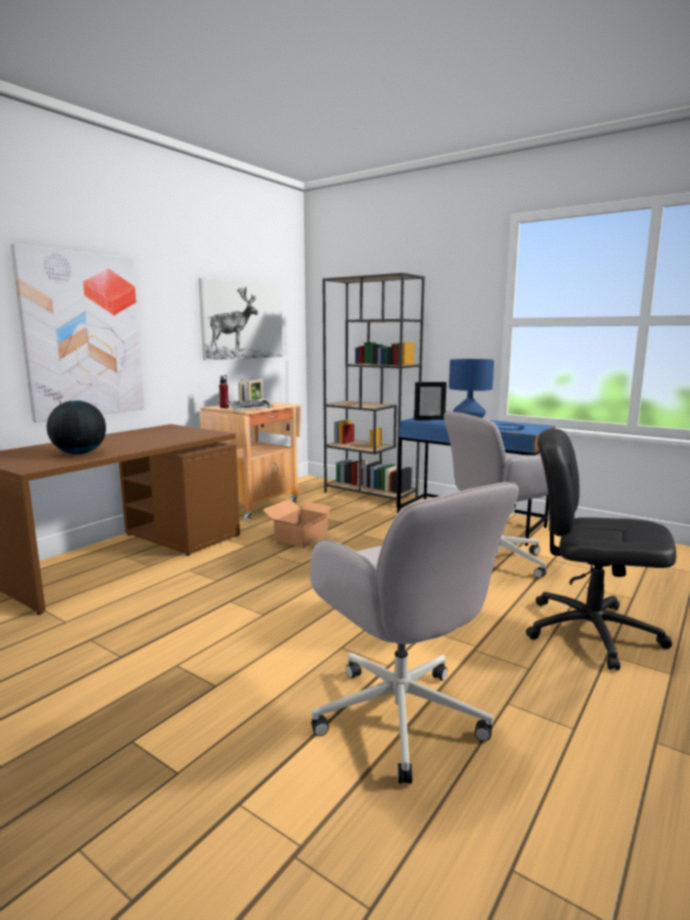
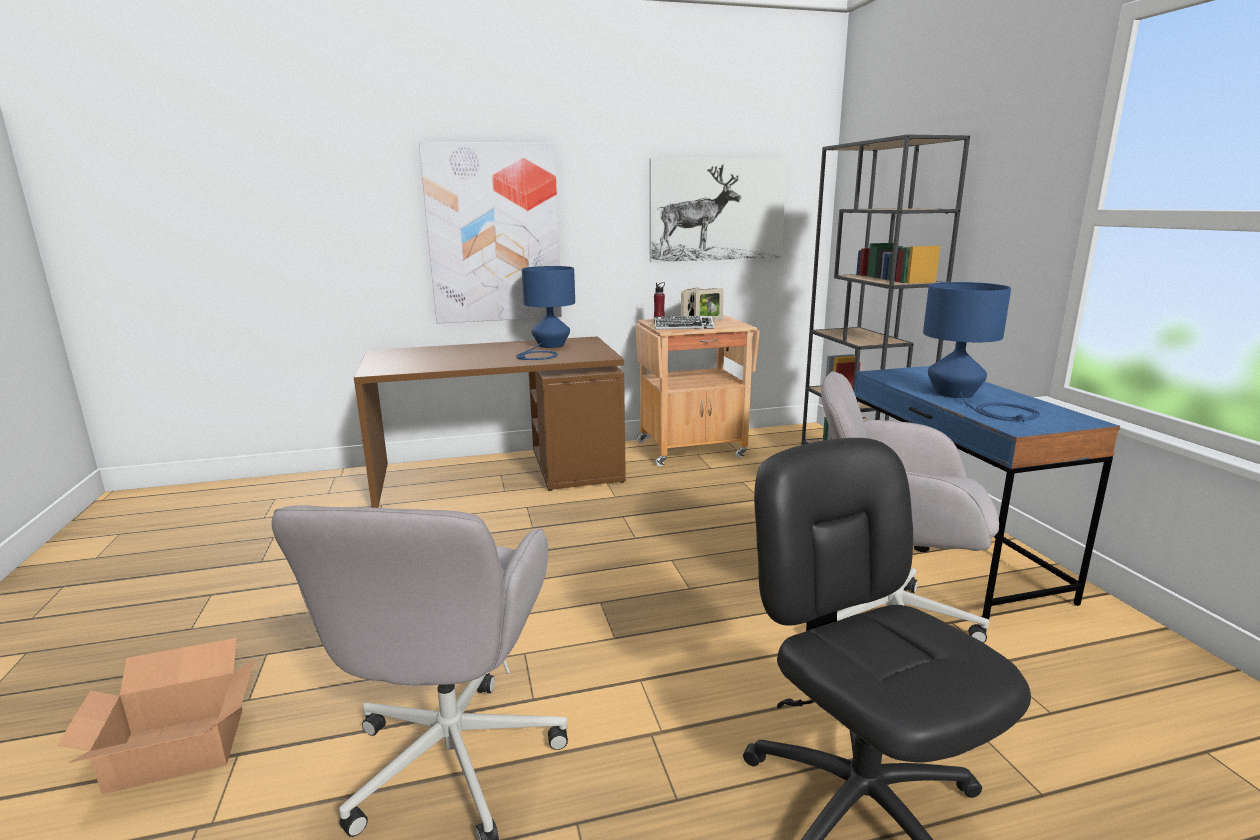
camera: 40 degrees right, 5 degrees up
globe [47,400,106,454] -> none
cardboard box [262,499,339,547] -> cardboard box moved to [57,638,255,794]
picture frame [414,382,447,420] -> none
none -> blue table lamp [516,266,575,360]

